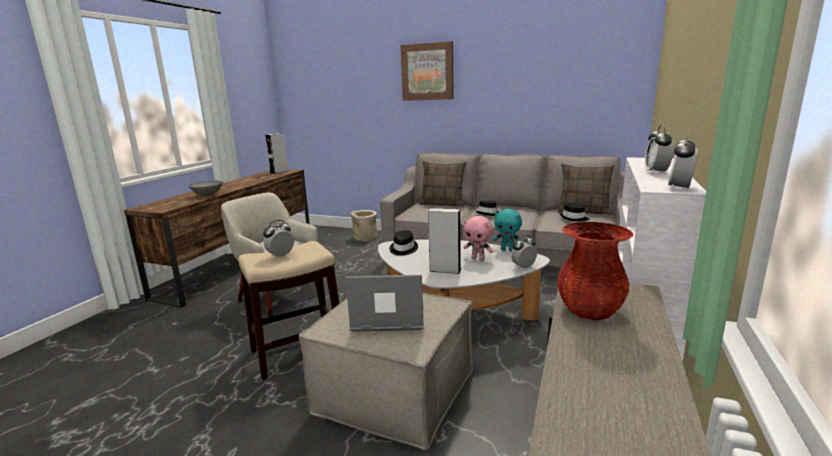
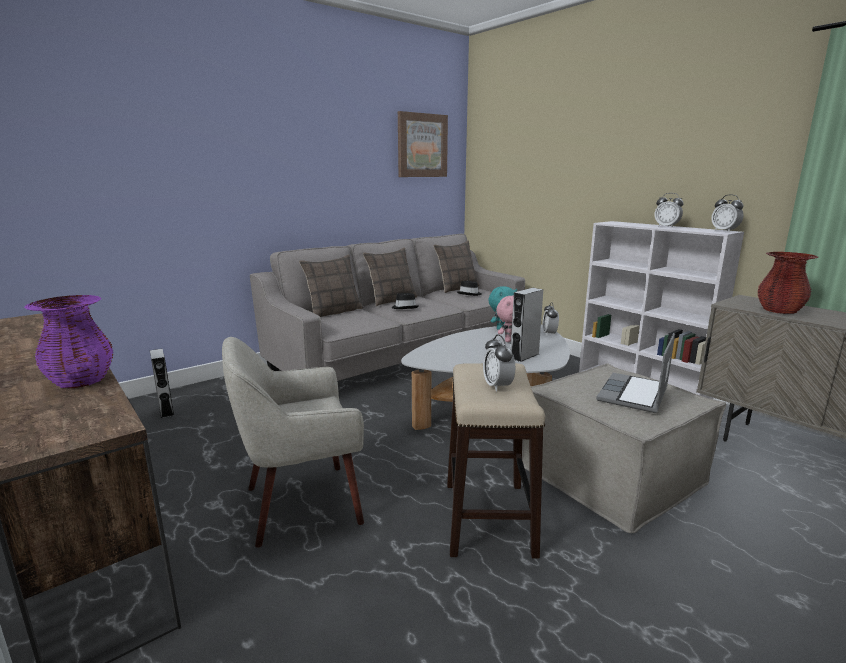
camera: 60 degrees left, 0 degrees up
grey bowl [189,181,223,196] -> purple vase [24,295,114,388]
grey speaker [265,133,288,174] -> grey speaker moved to [150,349,174,418]
beige planter [351,210,377,242] -> none
black hat [389,230,418,256] -> none
picture [400,41,454,101] -> picture moved to [398,111,448,177]
none -> pillow [363,248,417,306]

